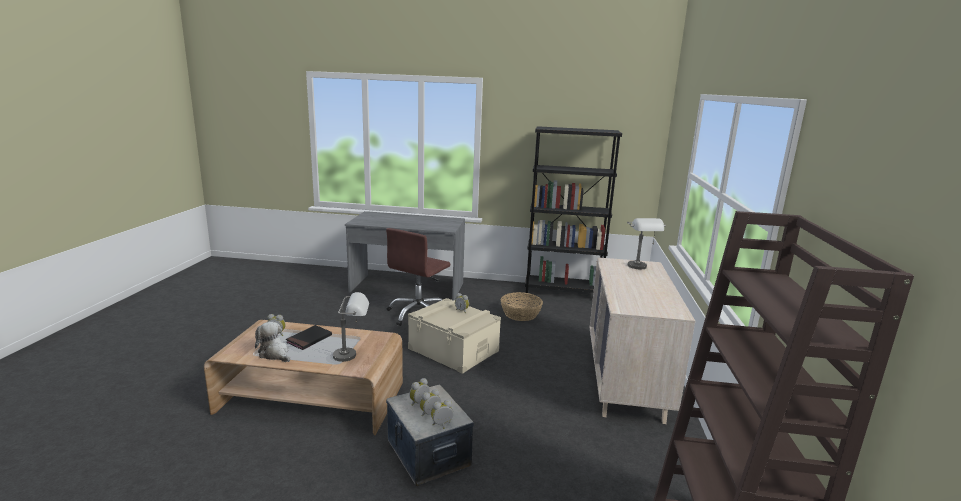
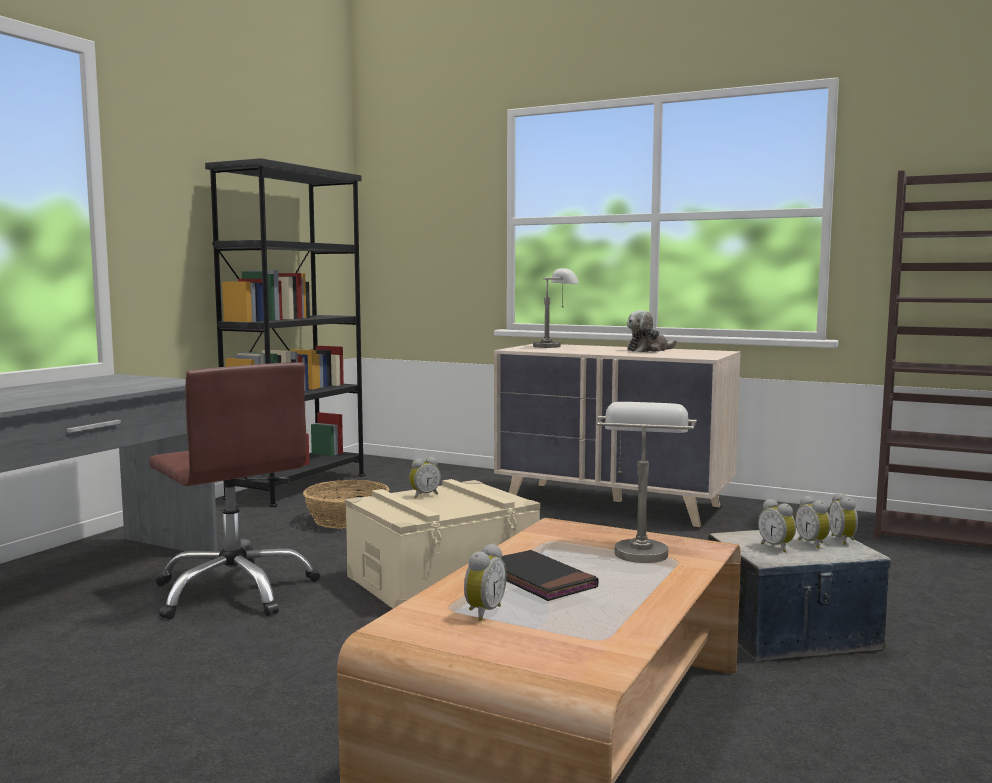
camera: 70 degrees left, 10 degrees down
plush toy [255,322,290,362] -> plush toy moved to [627,310,677,352]

